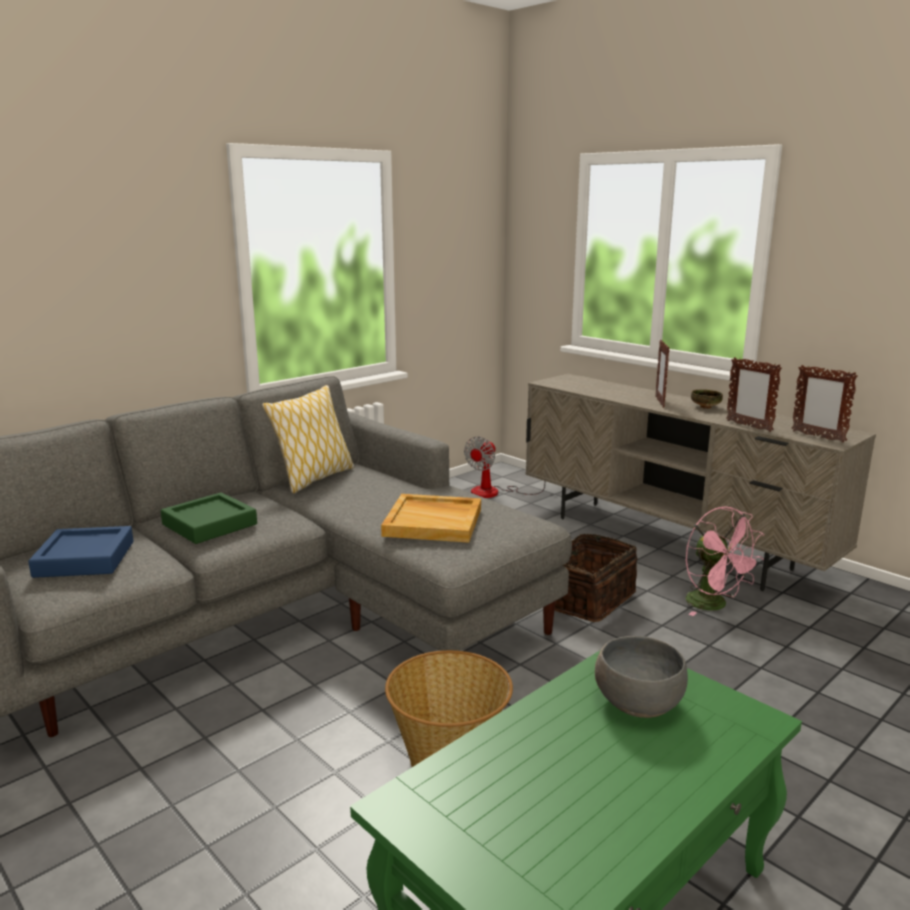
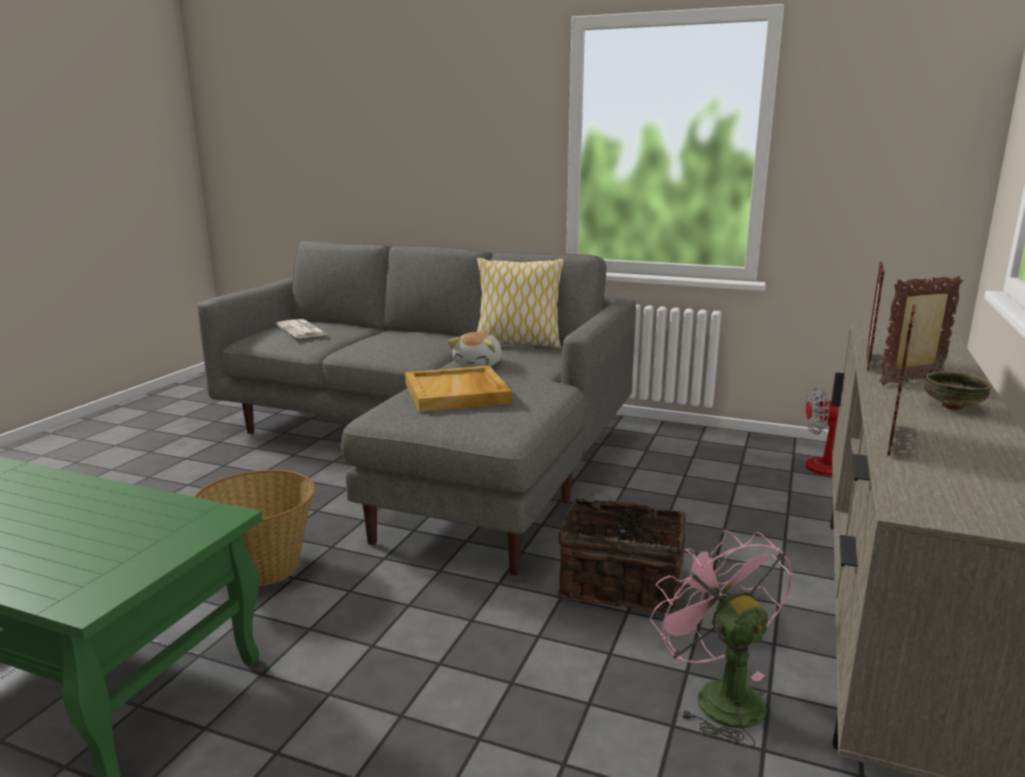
camera: 65 degrees right, 0 degrees up
blue tray [28,526,133,578] -> newspaper [276,319,328,338]
green tray [161,492,257,544] -> none
grey bowl [595,636,688,718] -> none
pink fan [686,507,764,616] -> pink fan turned 120 degrees clockwise [650,530,793,747]
picture frame [792,365,858,443] -> picture frame moved to [866,262,885,371]
none -> plush toy [448,332,502,367]

